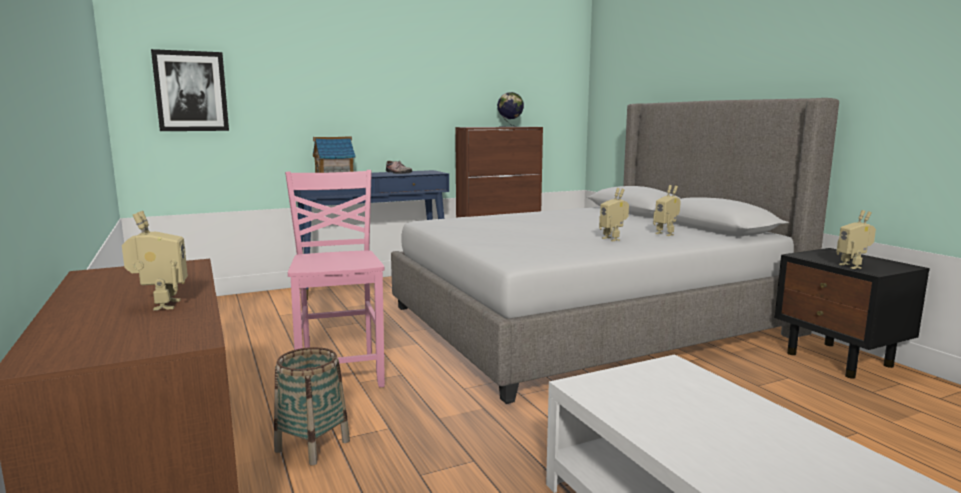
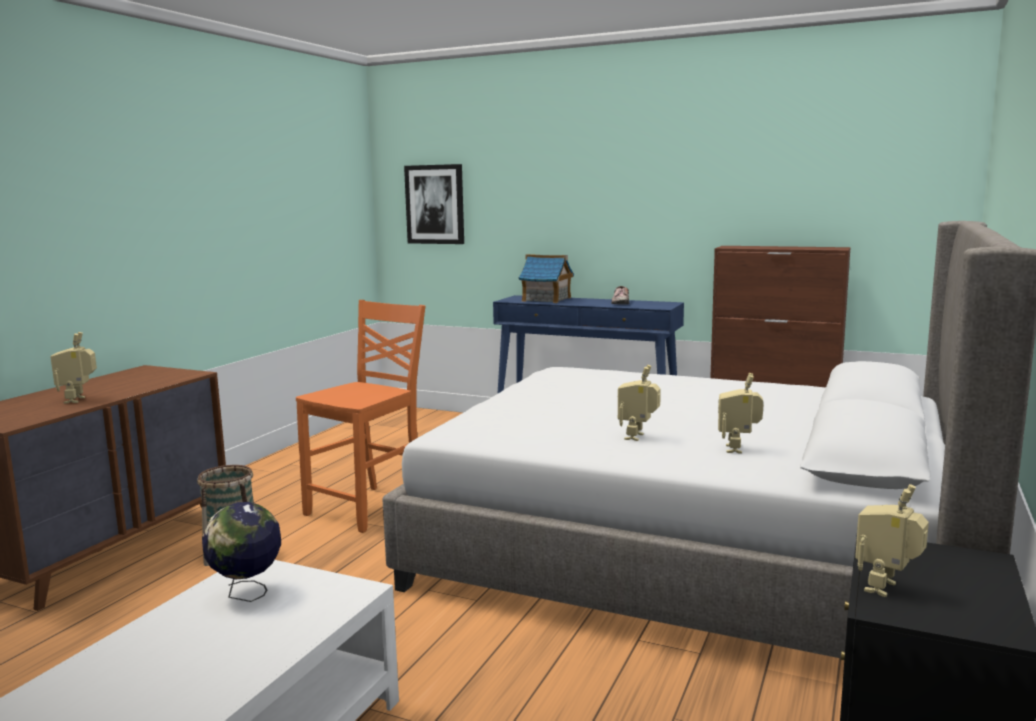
camera: 50 degrees right, 0 degrees up
toy robot [122,211,188,310] -> toy robot turned 135 degrees clockwise [51,332,97,404]
pink chair [285,170,385,387] -> orange chair [296,300,425,533]
globe [497,92,524,127] -> globe moved to [202,502,281,602]

